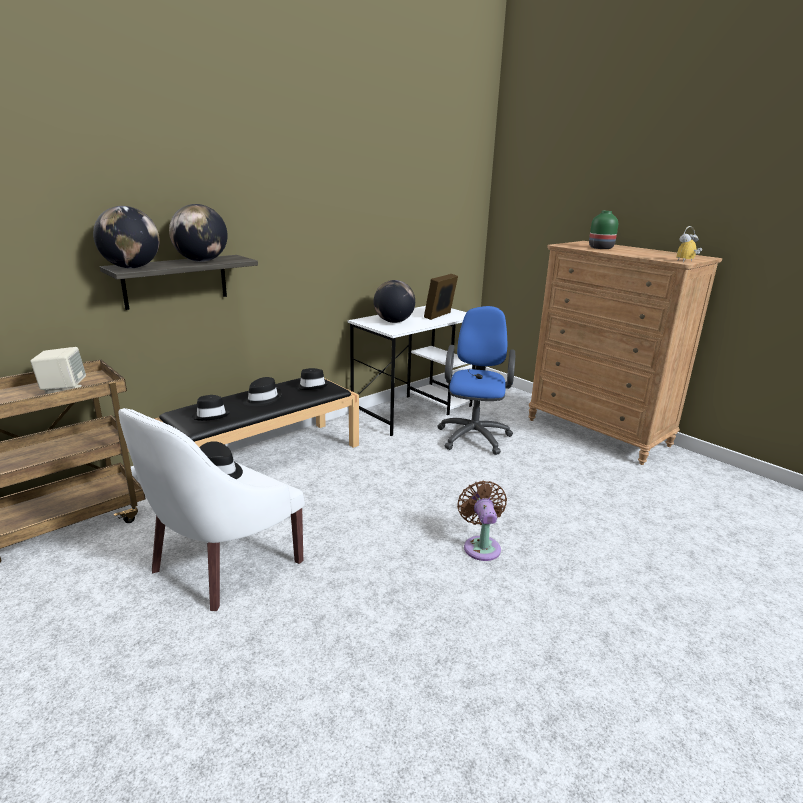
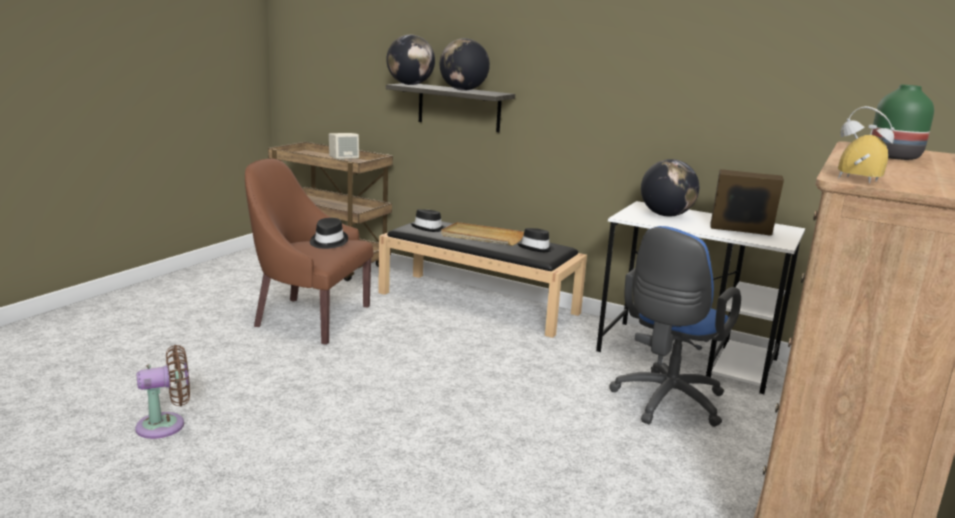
camera: 70 degrees right, 5 degrees down
white armchair [118,408,305,611] -> brown armchair [245,159,373,345]
black hat [243,377,281,406] -> beige tray [441,222,524,246]
blue office chair [437,306,515,455] -> blue office chair turned 135 degrees clockwise [609,226,741,427]
brown fan [457,481,507,561] -> brown fan moved to [135,345,190,439]

